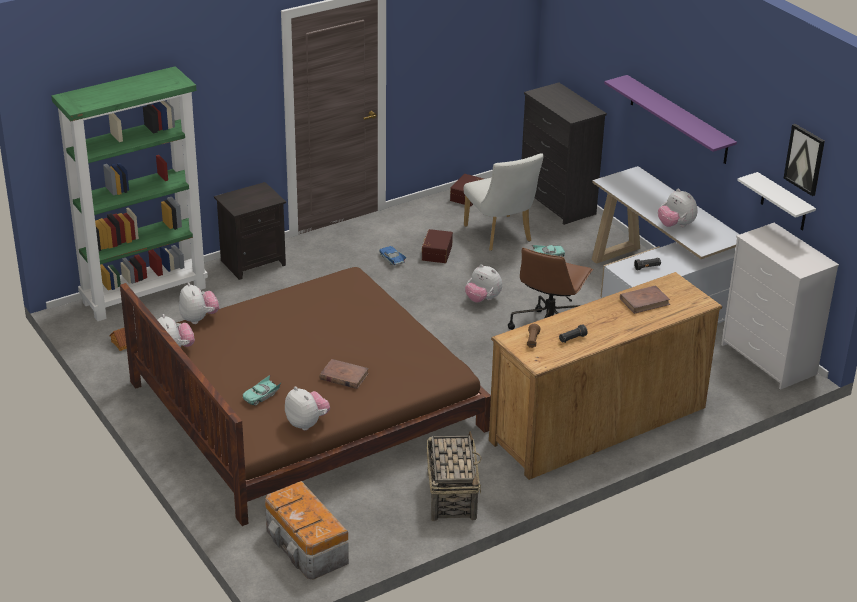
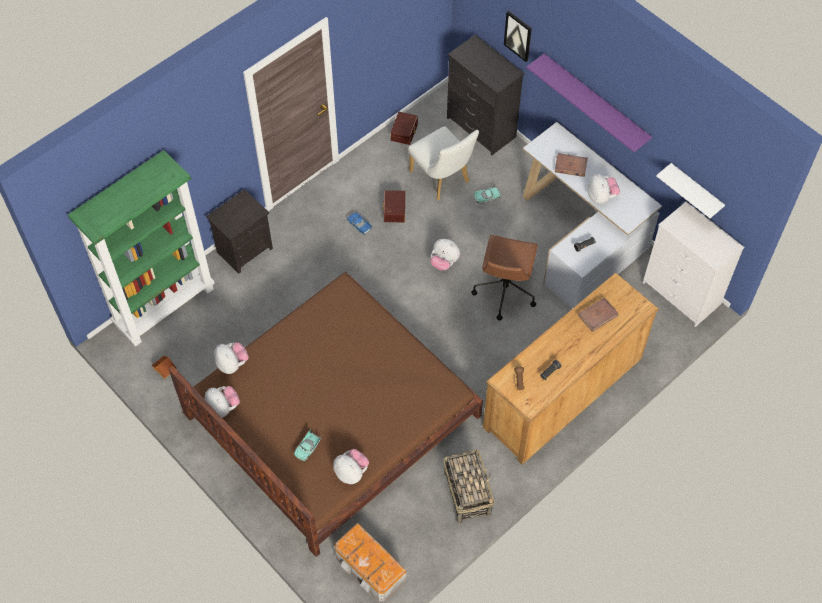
camera: 10 degrees left, 25 degrees up
brown book [319,359,369,389] -> brown book moved to [555,153,588,177]
plush toy [658,188,698,227] -> plush toy turned 150 degrees counterclockwise [588,174,620,204]
picture [783,124,825,196] -> picture moved to [504,11,532,62]

